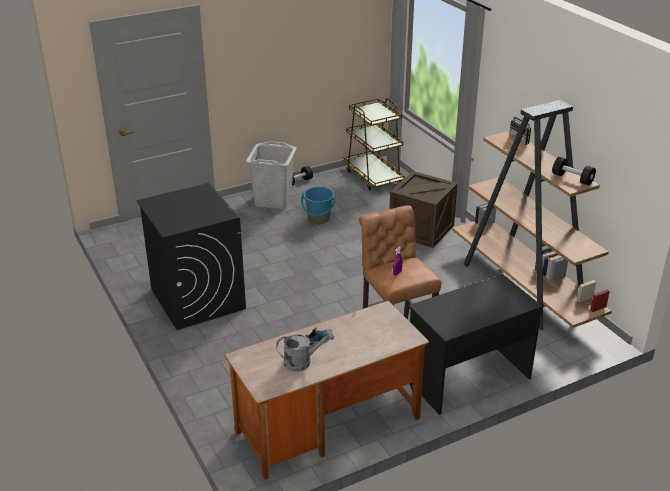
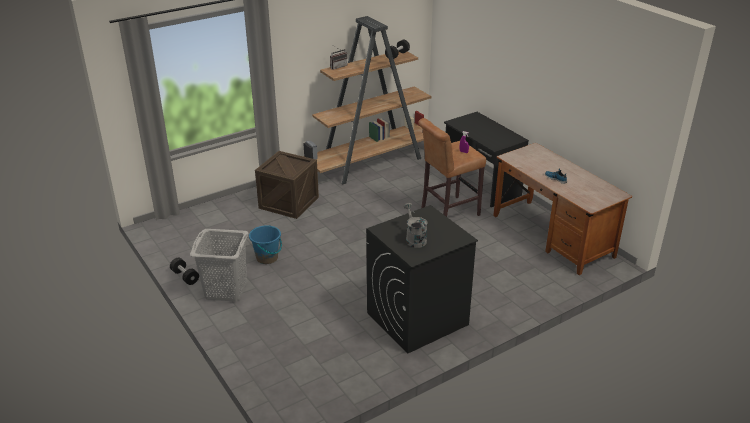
camera: 95 degrees left, 0 degrees up
grey watering can [276,330,334,372] -> grey watering can moved to [403,203,427,248]
brown cart [344,98,405,191] -> none

